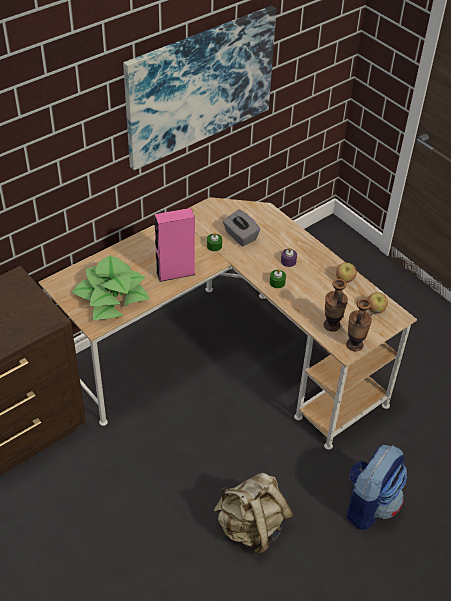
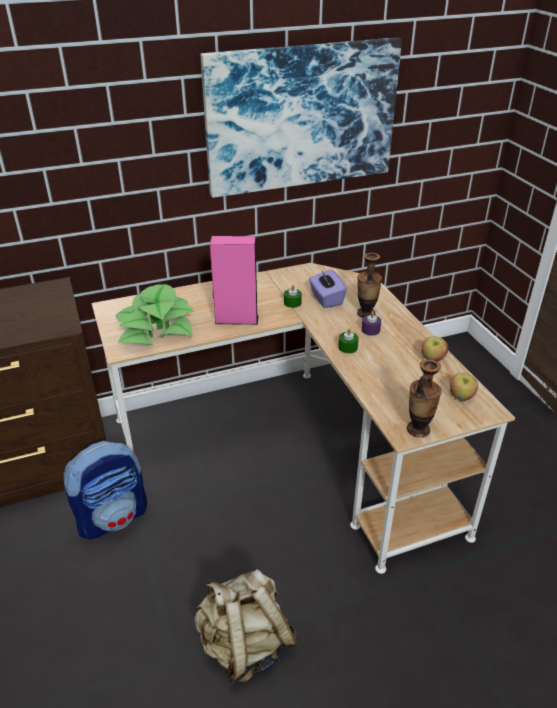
camera: 20 degrees right, 10 degrees down
grey tissue box [223,210,260,246] -> purple tissue box [309,270,347,308]
vase [324,278,348,332] -> vase moved to [357,253,382,318]
backpack [347,445,407,530] -> backpack moved to [63,441,147,539]

